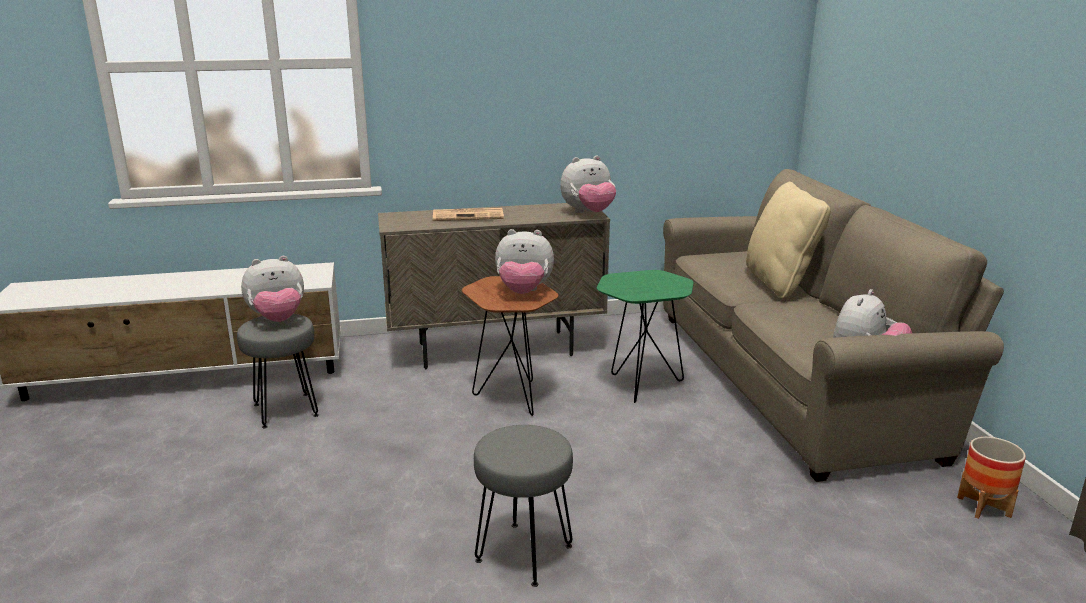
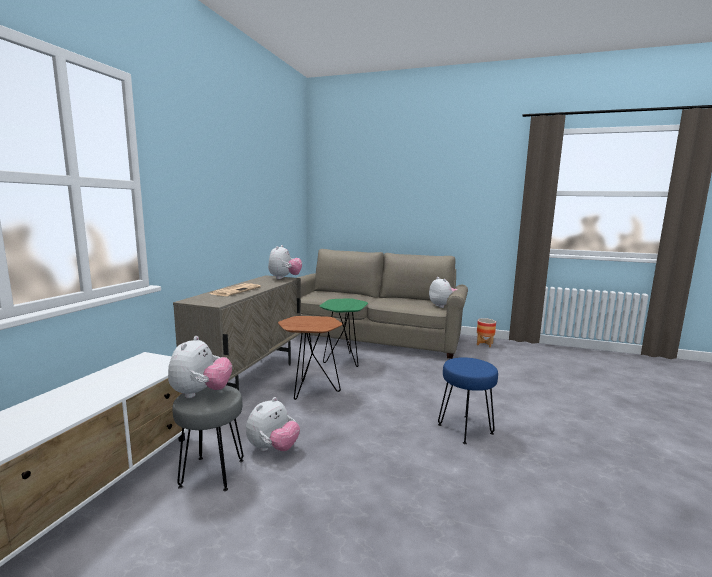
camera: 60 degrees left, 10 degrees down
grey stool [474,425,573,587] -> blue stool [438,357,498,444]
plush toy [495,229,554,294] -> plush toy moved to [246,397,300,451]
beige pillow [746,182,831,299] -> none

